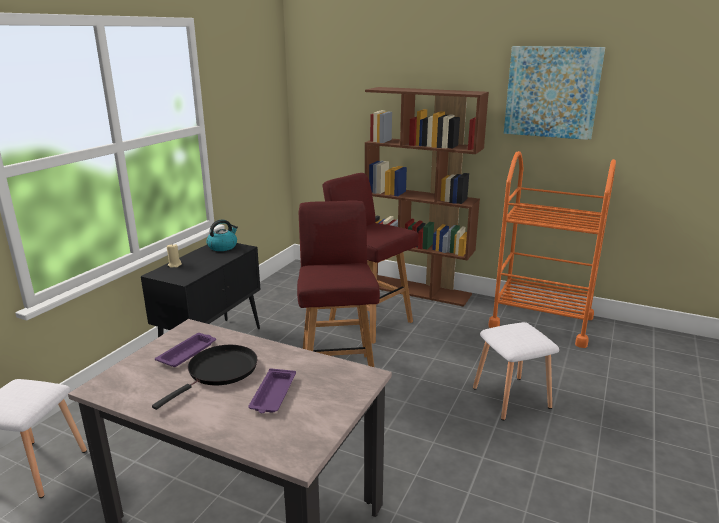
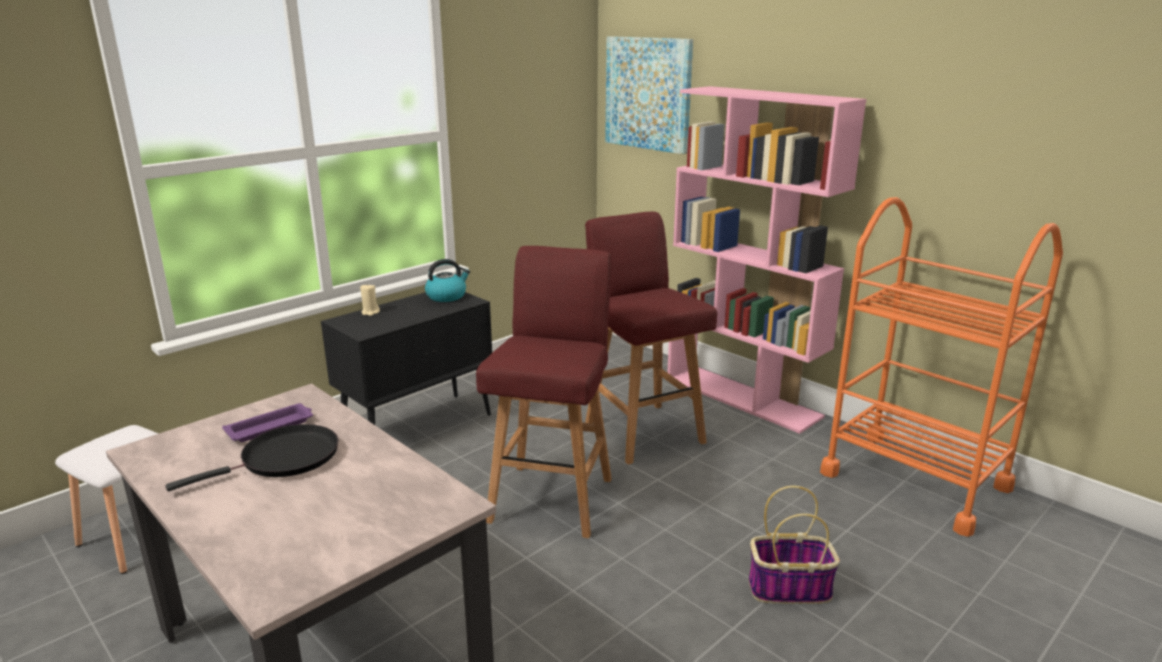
camera: 20 degrees right, 0 degrees up
purple tray [248,368,296,413] -> none
brown bookcase [365,87,489,307] -> pink bookcase [667,86,866,434]
white stool [473,322,559,420] -> basket [749,486,840,604]
picture [504,46,605,140] -> picture moved to [605,36,693,154]

